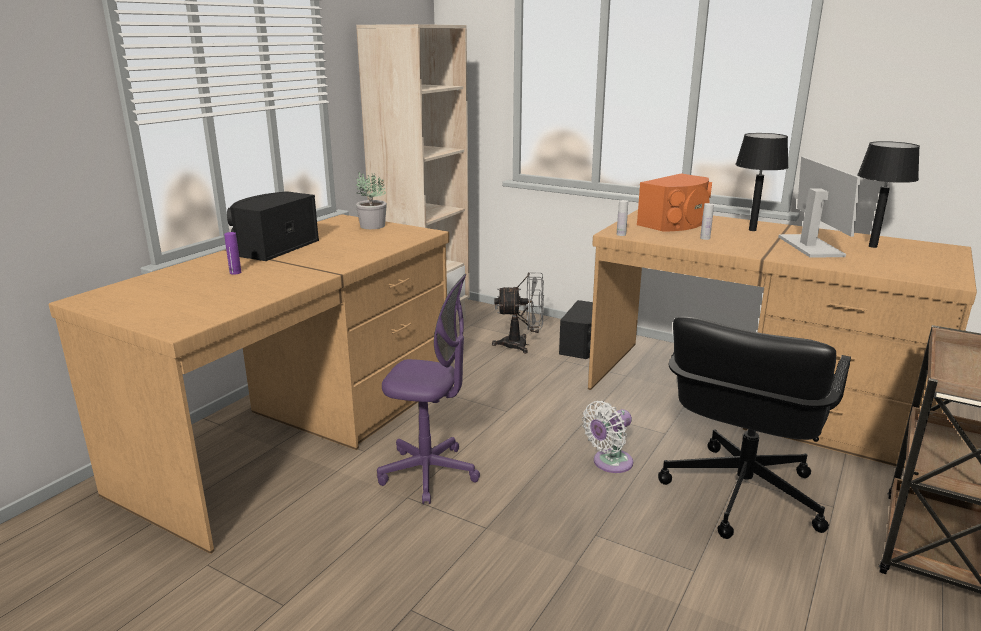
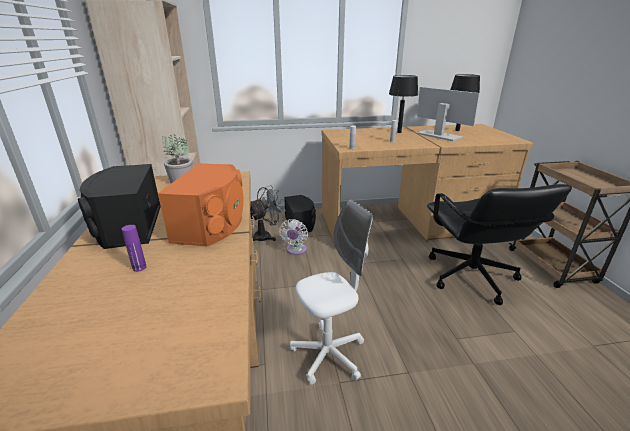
camera: 40 degrees left, 5 degrees up
purple office chair [377,274,480,504] -> white office chair [289,200,373,385]
white fan [582,401,633,473] -> white fan moved to [279,219,308,255]
orange speaker [637,173,712,232] -> orange speaker moved to [158,163,244,246]

